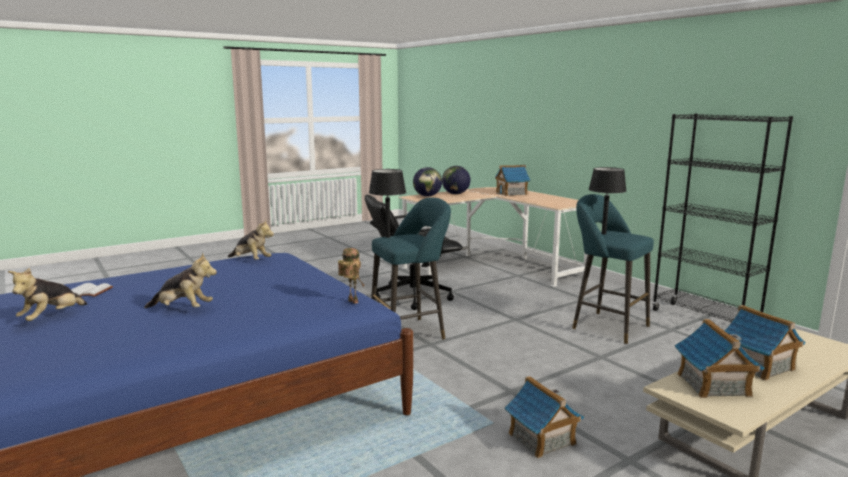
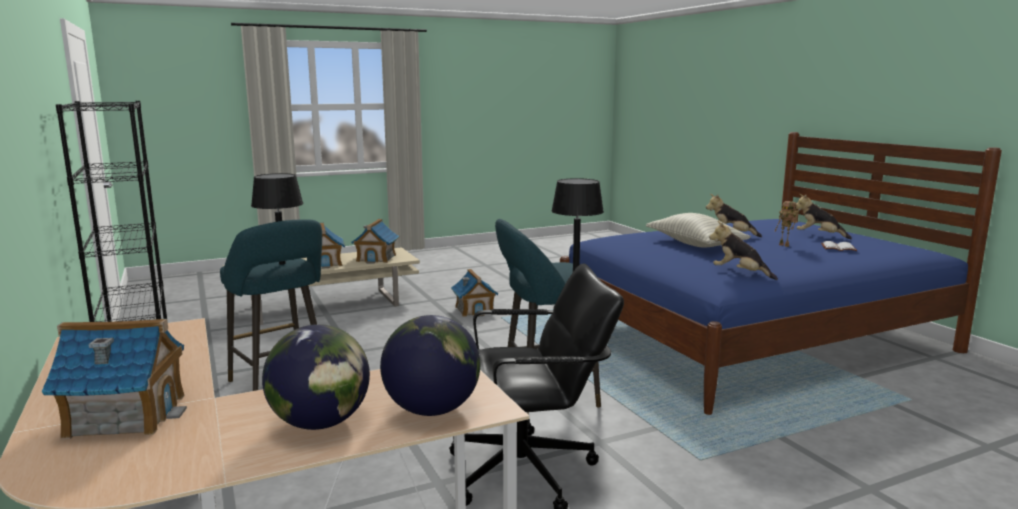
camera: 170 degrees left, 0 degrees up
plush toy [8,268,87,321] -> plush toy turned 90 degrees counterclockwise [796,194,852,239]
toy robot [338,248,365,304] -> toy robot moved to [774,201,799,247]
none -> pillow [646,213,751,248]

